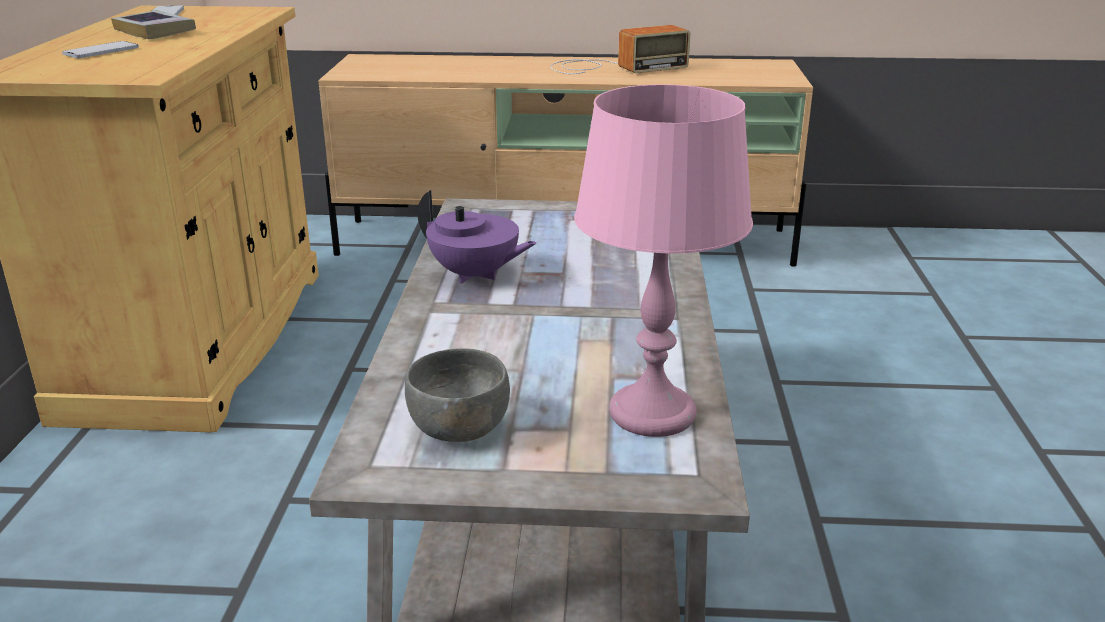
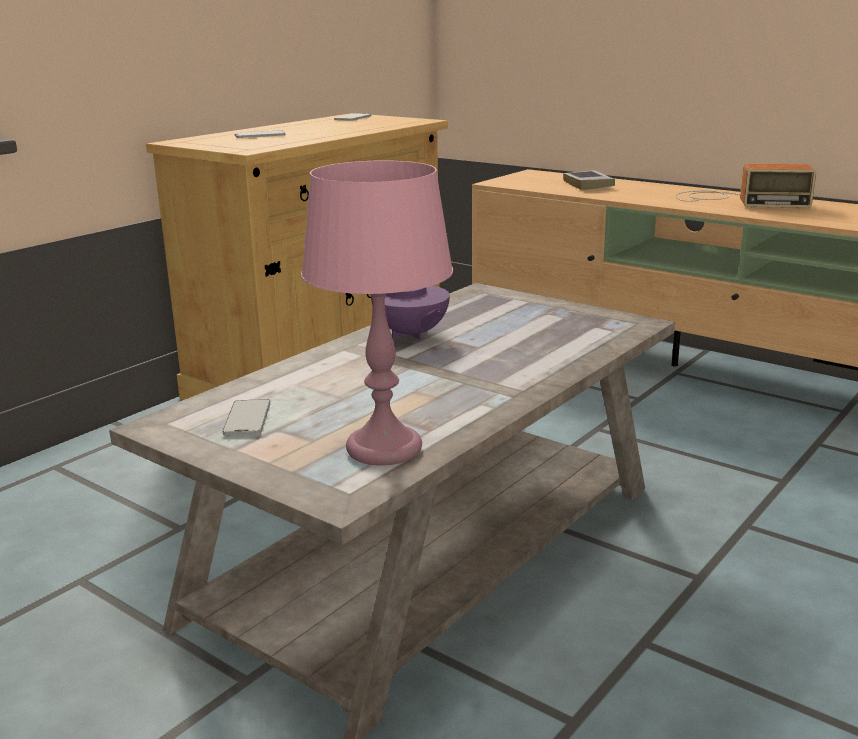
camera: 35 degrees right, 5 degrees down
book [111,10,196,40] -> book moved to [563,170,615,190]
grey bowl [405,348,510,442] -> phone [222,399,270,436]

